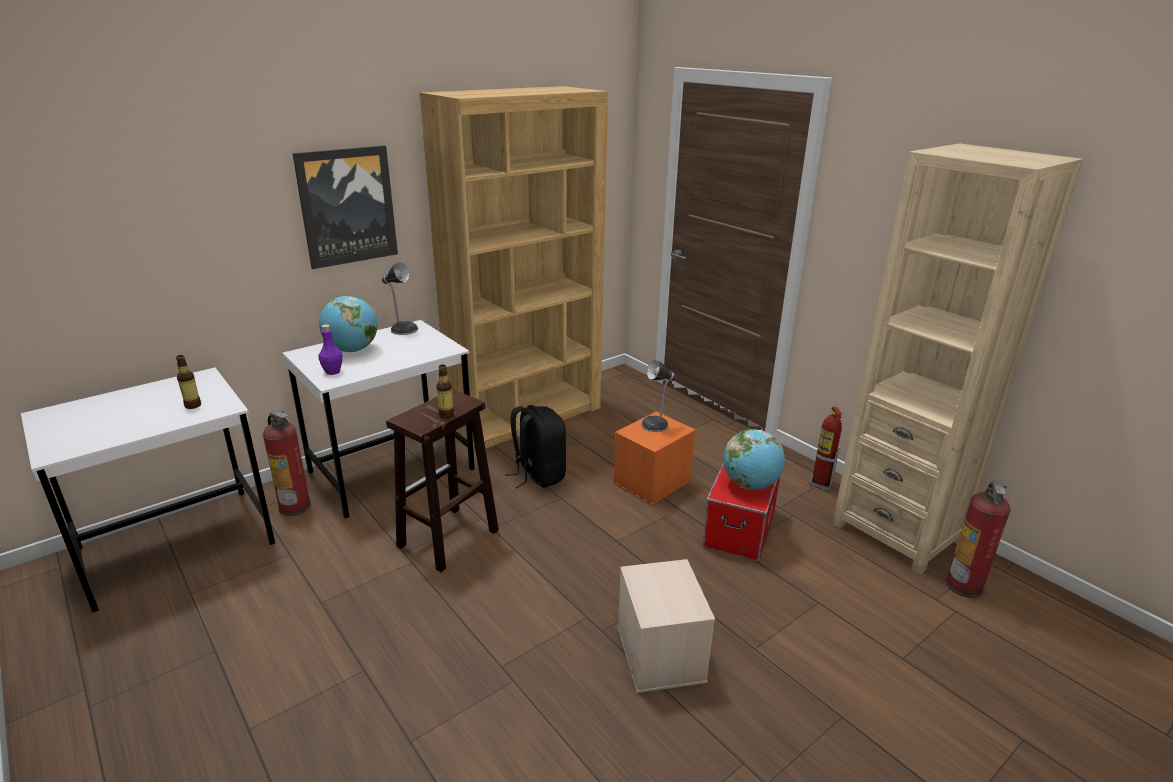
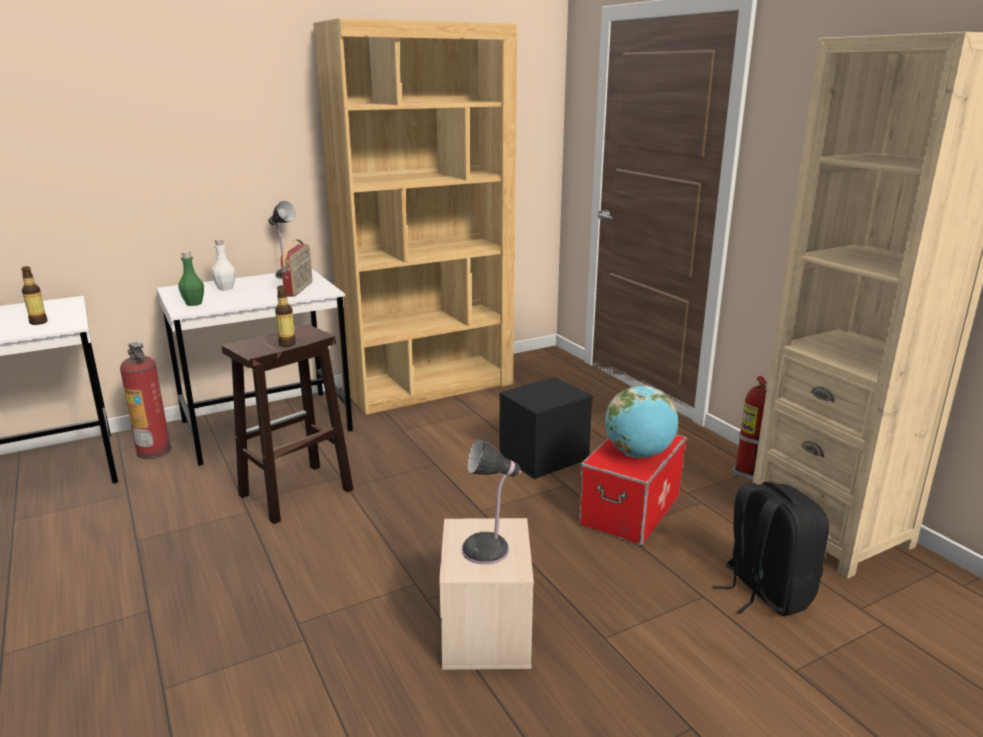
camera: 10 degrees right, 5 degrees down
picture [292,145,398,269] -> none
purple bottle [318,324,342,375] -> green bottle [178,251,204,306]
globe [319,296,378,352] -> white bottle [212,239,236,291]
black backpack [505,405,566,489] -> black backpack moved to [713,481,829,616]
orange storage box [613,412,696,505] -> black storage box [499,377,593,479]
table lamp [641,360,676,432] -> table lamp moved to [462,439,521,565]
fire extinguisher [945,481,1011,598] -> none
none -> radio [280,239,312,297]

